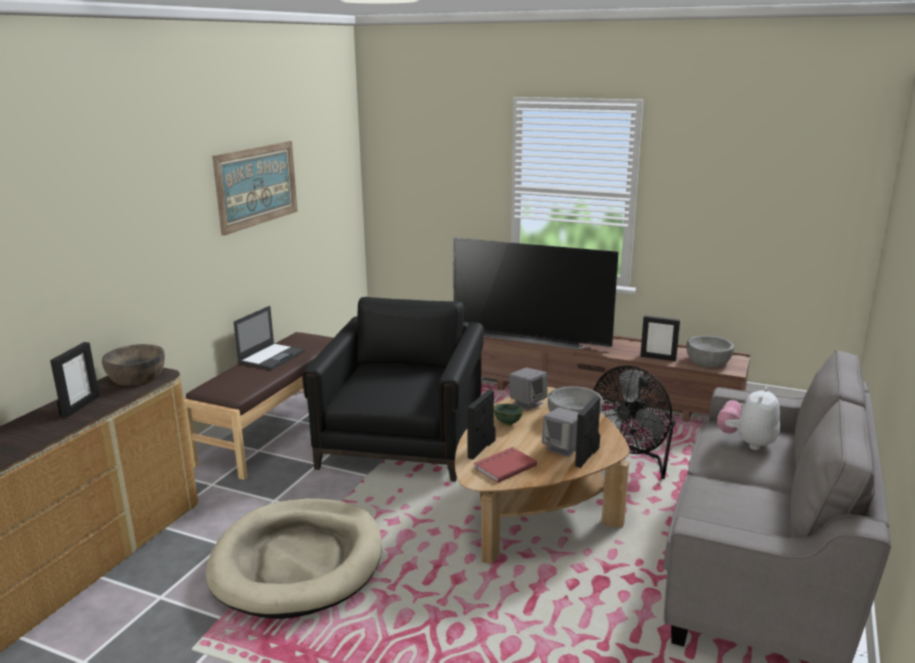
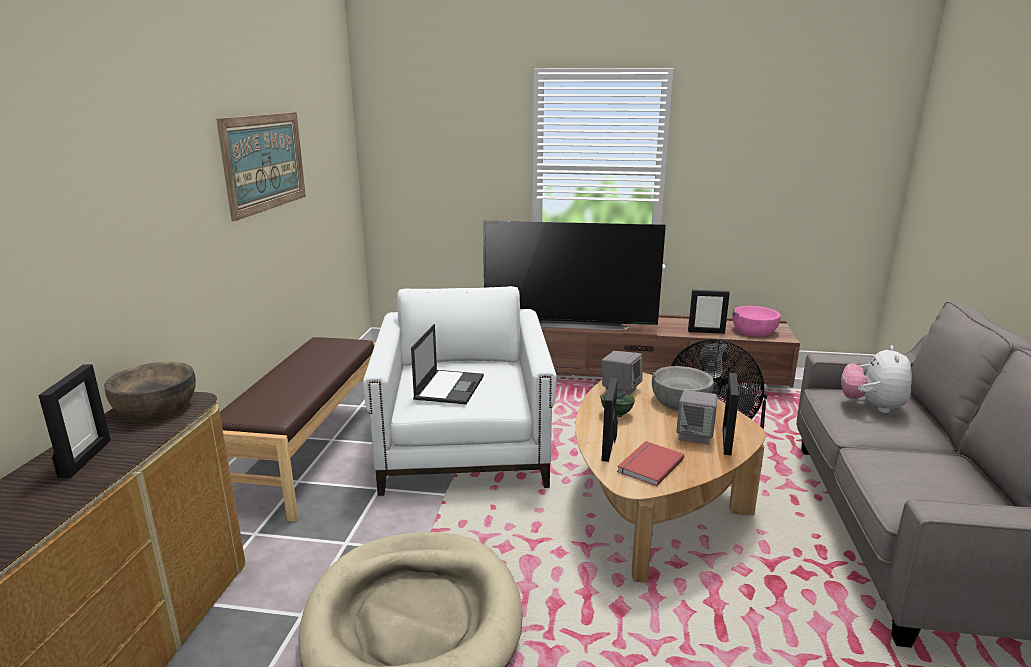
camera: 15 degrees left, 0 degrees up
laptop [234,306,306,370] -> laptop moved to [411,324,484,405]
black armchair [302,297,484,482] -> white armchair [363,286,557,496]
grey bowl [687,336,734,368] -> pink bowl [732,306,781,337]

